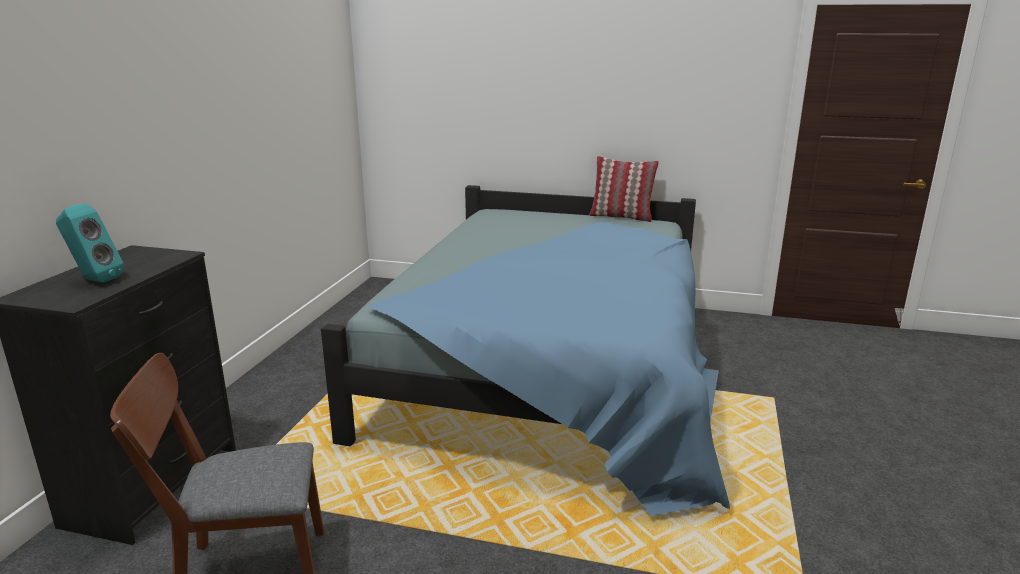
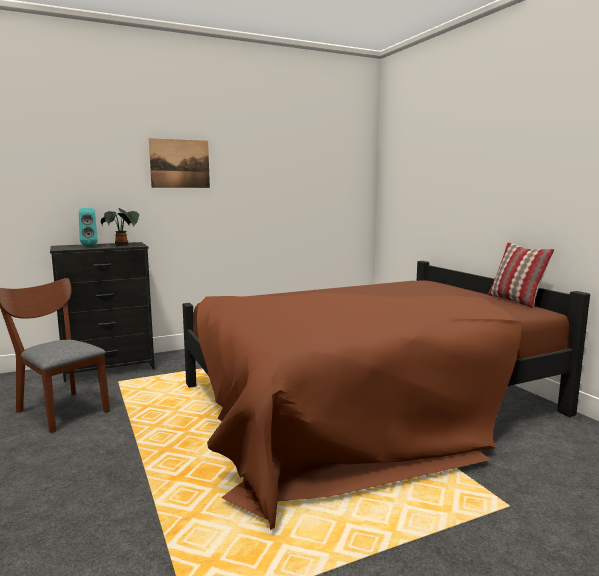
camera: 50 degrees right, 10 degrees down
blue bed [321,185,730,516] -> brown bed [182,261,590,530]
none -> potted plant [101,208,139,246]
none -> picture [149,138,210,188]

